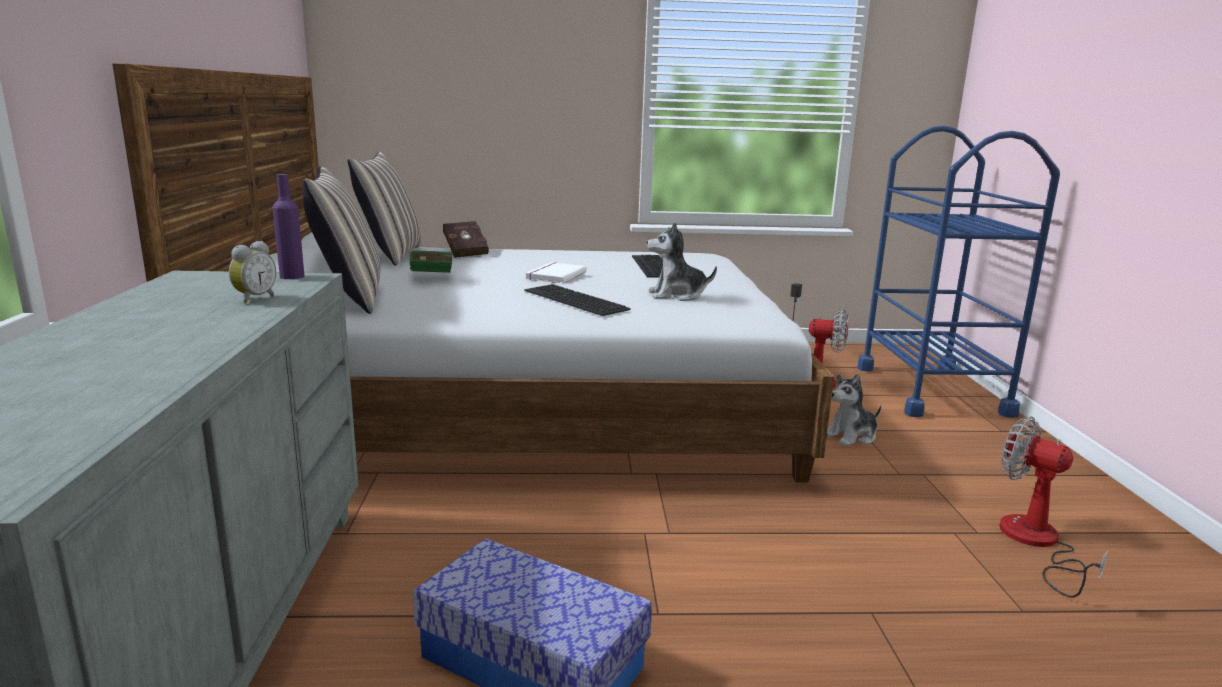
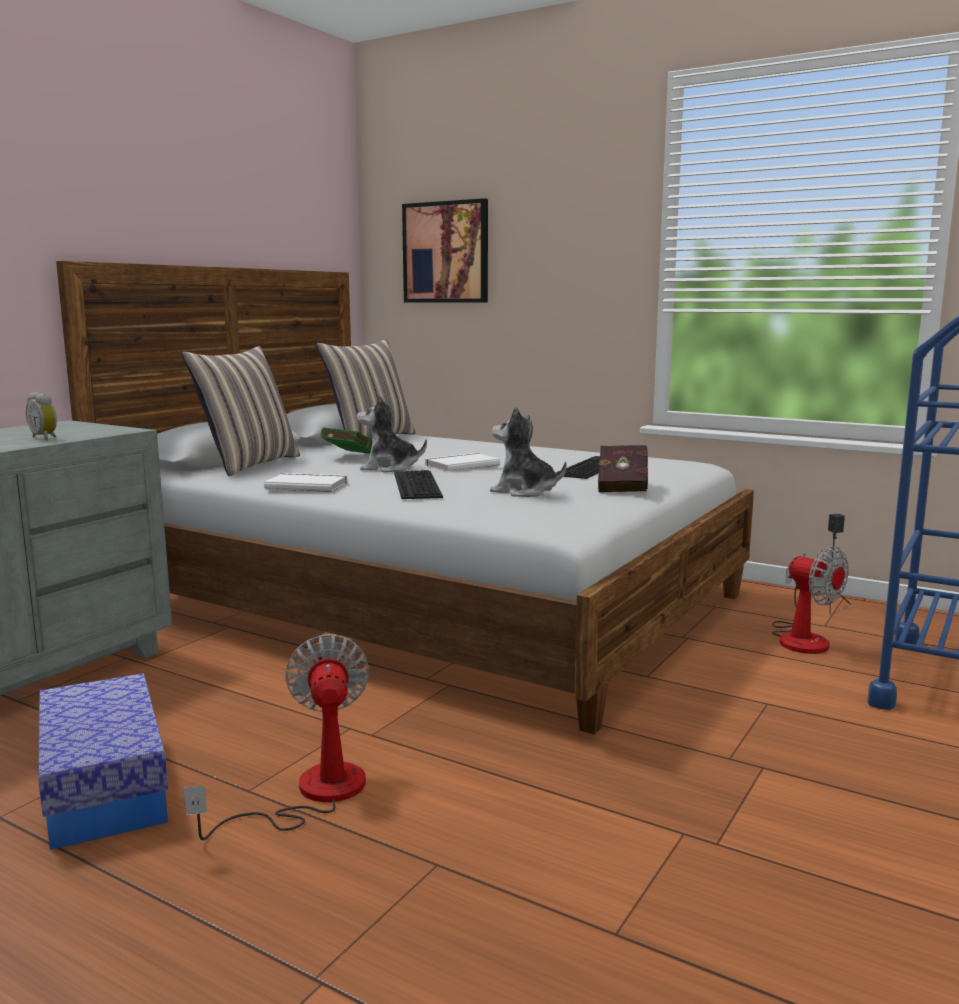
camera: 35 degrees right, 5 degrees down
alarm clock [229,241,276,303] -> alarm clock turned 75 degrees clockwise [26,392,57,440]
purple bottle [272,174,305,279] -> none
red book [443,221,489,258] -> red book moved to [598,445,648,492]
plush toy [827,374,881,446] -> plush toy moved to [357,395,427,472]
fan [999,417,1108,598] -> fan moved to [184,634,370,840]
none -> white book [264,473,348,492]
none -> picture [402,198,488,302]

